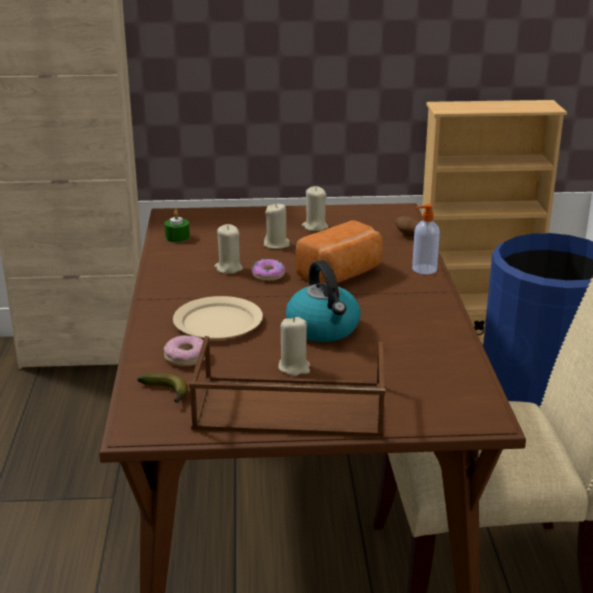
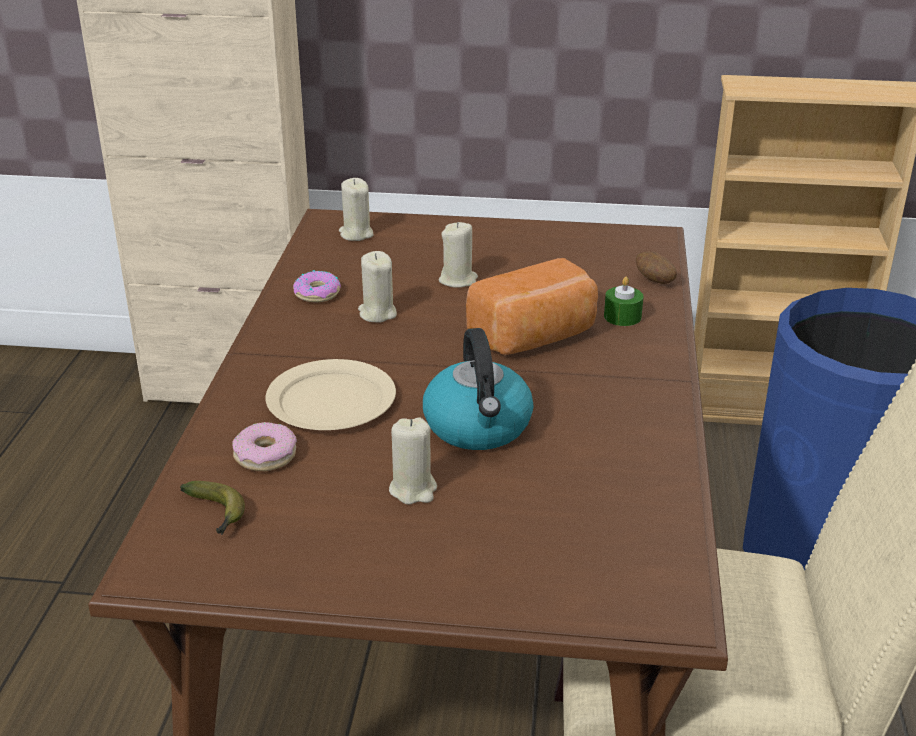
camera: 10 degrees right, 5 degrees up
green candle [164,210,190,242] -> green candle moved to [604,277,643,326]
brown tray [189,336,385,437] -> none
donut [251,259,285,281] -> donut moved to [293,270,341,302]
beige candle [302,186,328,231] -> beige candle moved to [339,178,373,241]
soap dispenser [412,204,440,275] -> none

